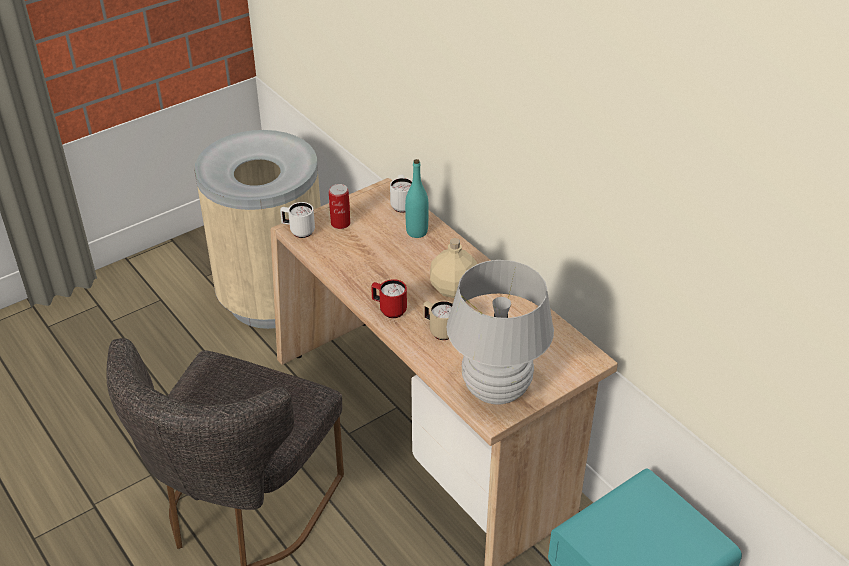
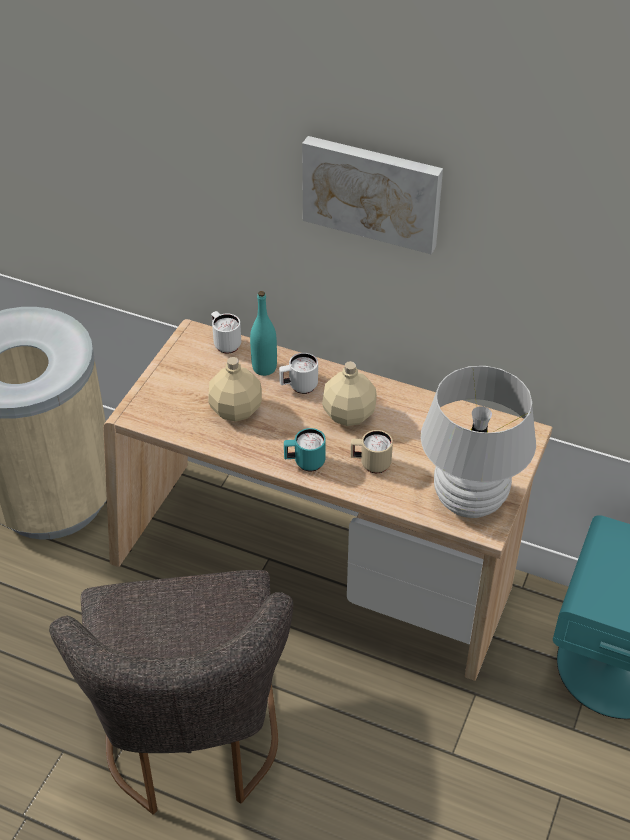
camera: 30 degrees left, 5 degrees up
white mug [280,202,315,238] -> white mug moved to [279,353,318,394]
can [329,184,350,229] -> none
red mug [371,279,407,318] -> turquoise mug [284,428,326,472]
none -> beige bottle [208,357,262,422]
none -> picture [302,136,443,254]

